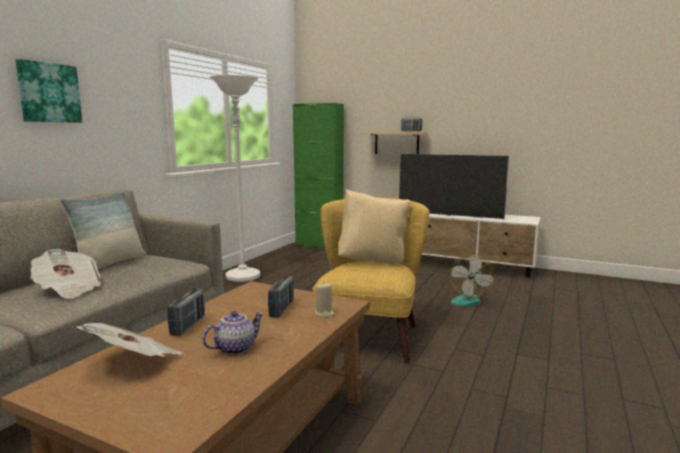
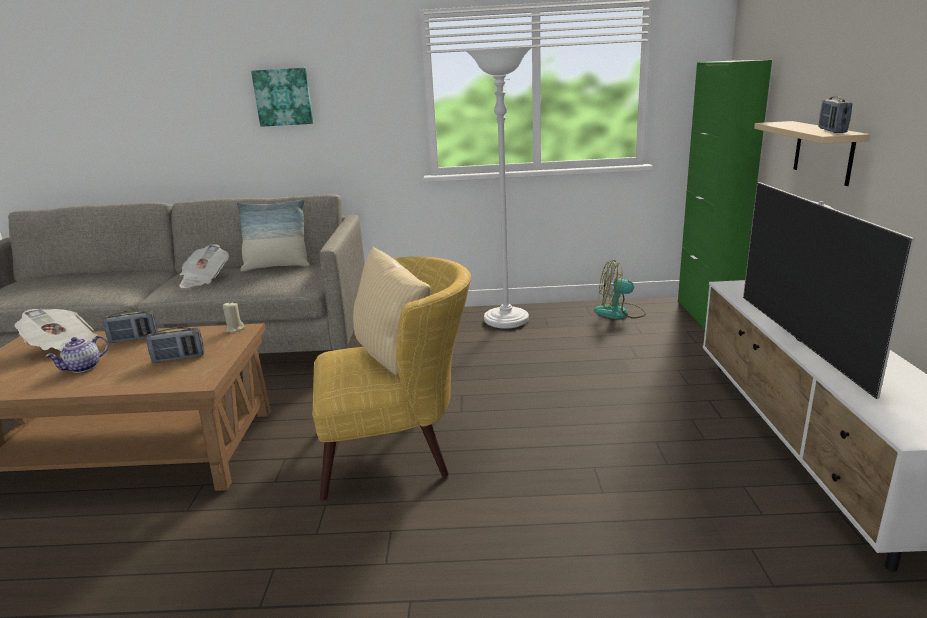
camera: 65 degrees right, 10 degrees up
teapot [202,311,264,355] -> teapot turned 105 degrees clockwise [45,335,109,373]
beige candle [315,283,335,317] -> beige candle moved to [223,302,244,333]
fan [446,254,495,306] -> fan moved to [595,260,646,319]

